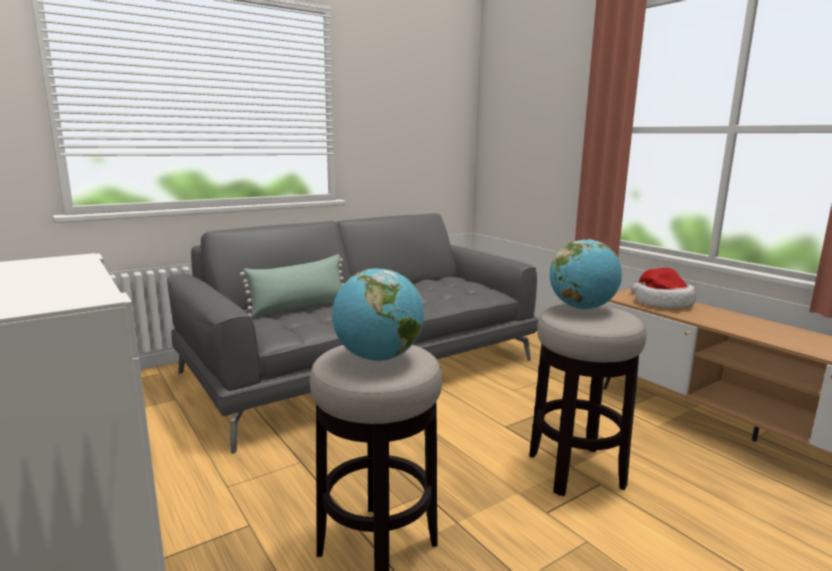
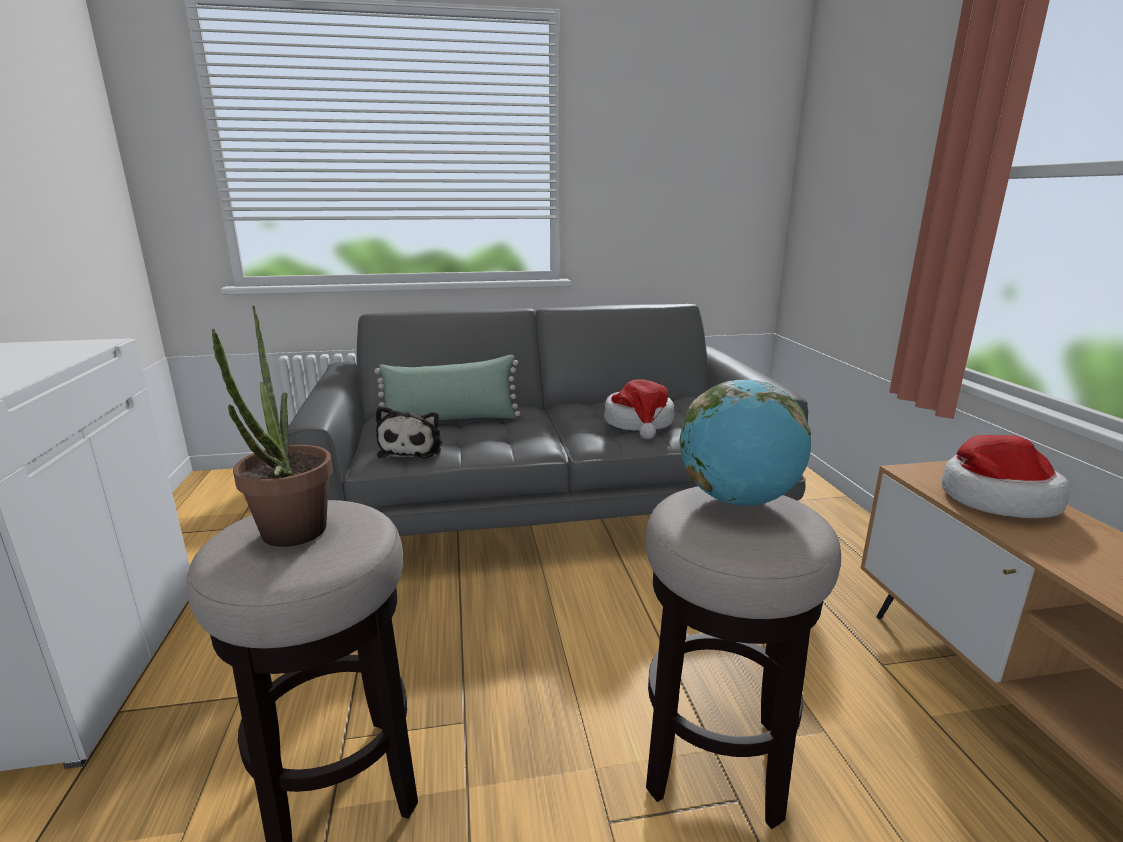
camera: 25 degrees right, 5 degrees up
globe [332,268,424,361] -> potted plant [211,306,333,547]
none -> plush toy [376,406,442,458]
none -> hat [604,379,674,439]

